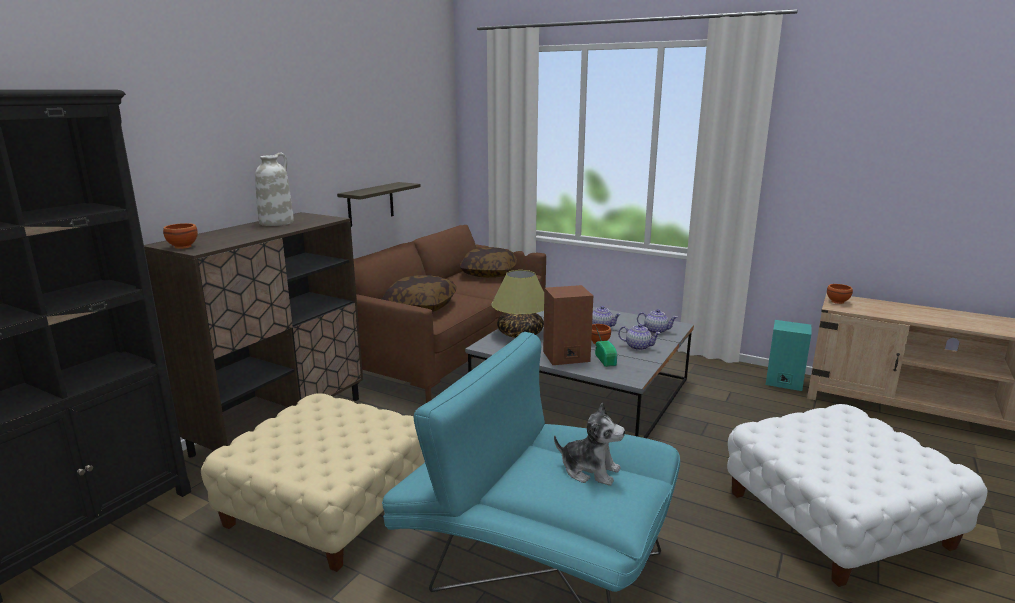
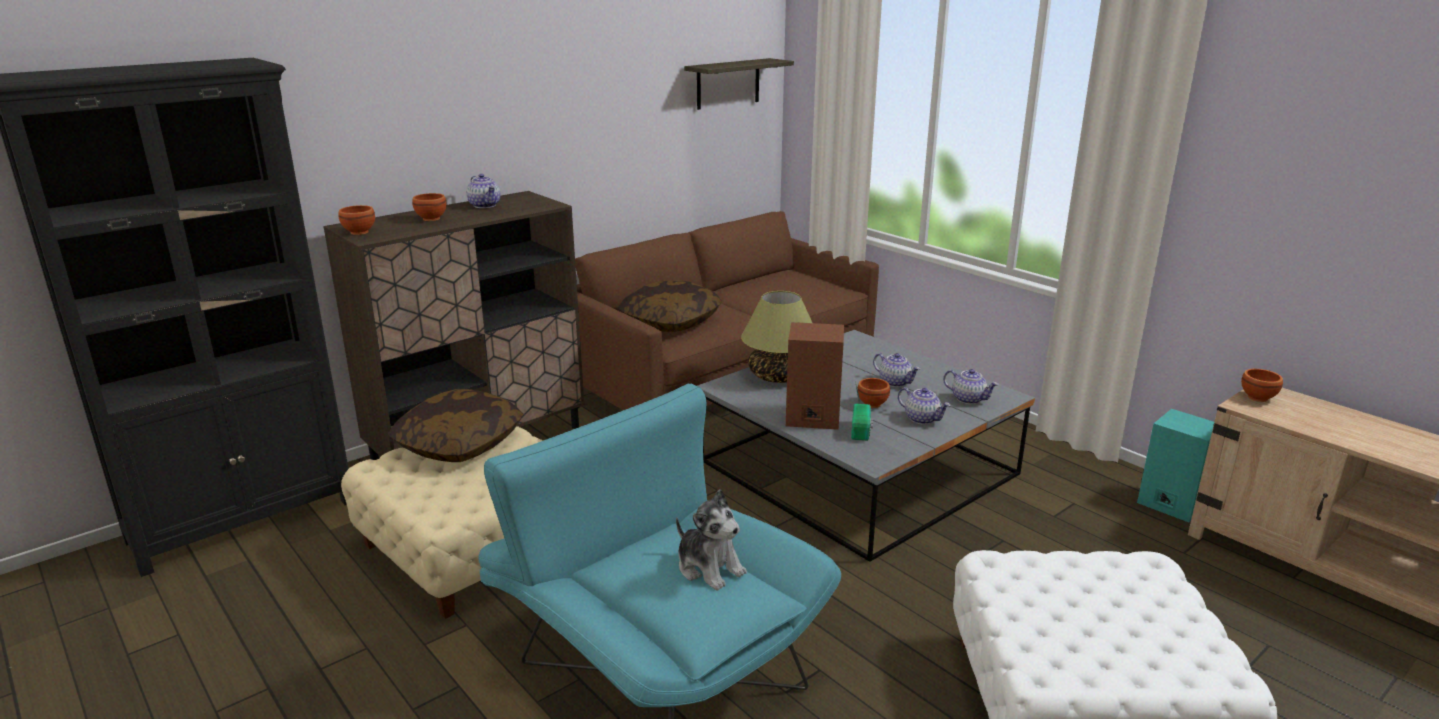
camera: 20 degrees right, 5 degrees up
white vase [255,152,294,226] -> teapot [467,174,500,208]
shelf [337,182,421,227] -> shelf moved to [684,58,794,110]
pillow [460,247,517,278] -> pillow moved to [387,389,523,462]
none -> brown bowl [412,193,447,221]

